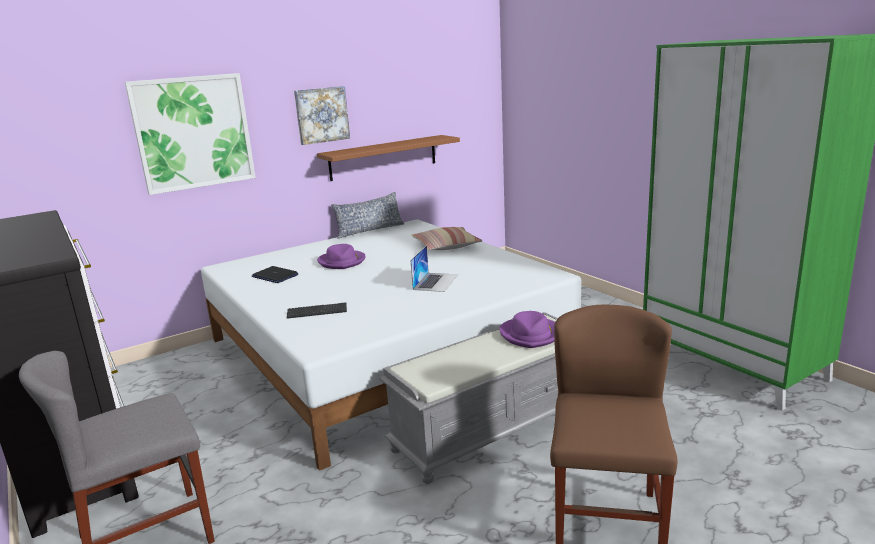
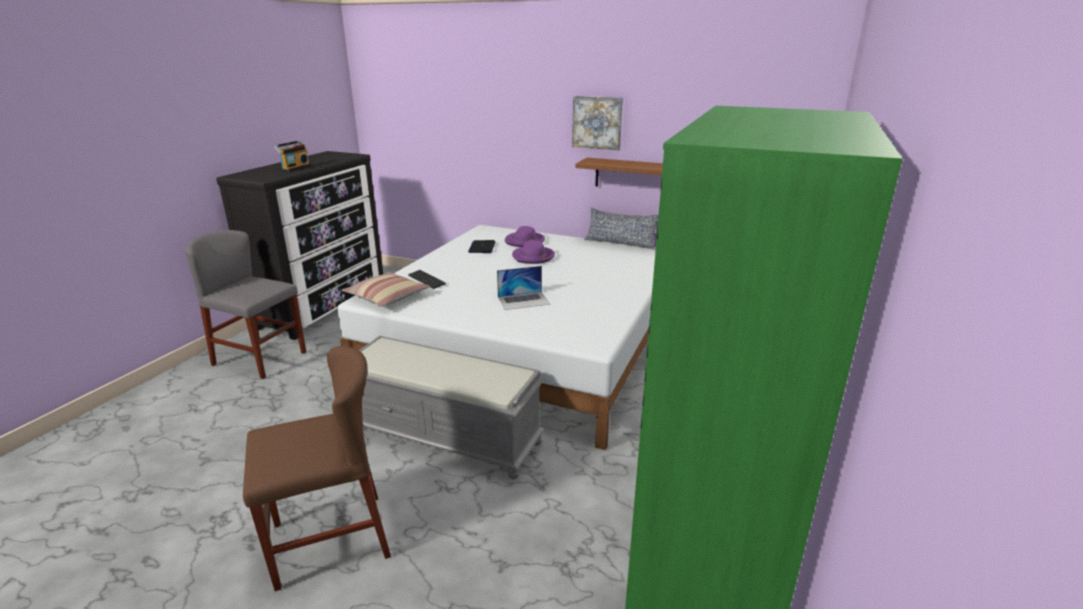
camera: 55 degrees right, 5 degrees up
picture [125,73,256,195] -> none
pillow [412,227,482,250] -> pillow moved to [342,272,430,307]
purple hat [499,311,555,348] -> purple hat moved to [505,226,545,247]
none -> radio [274,140,310,172]

